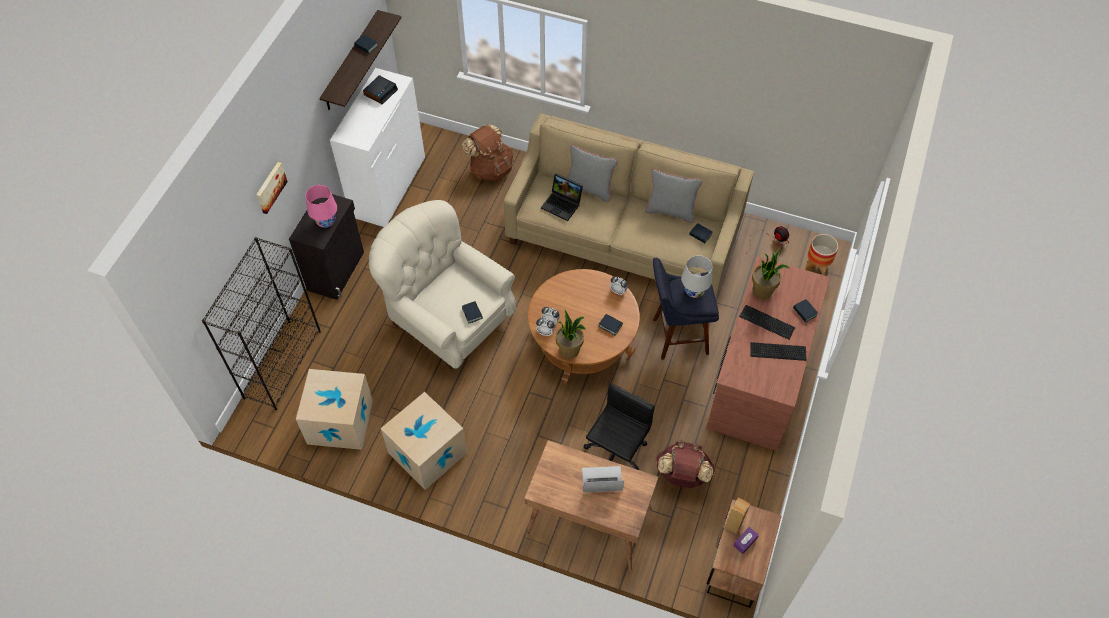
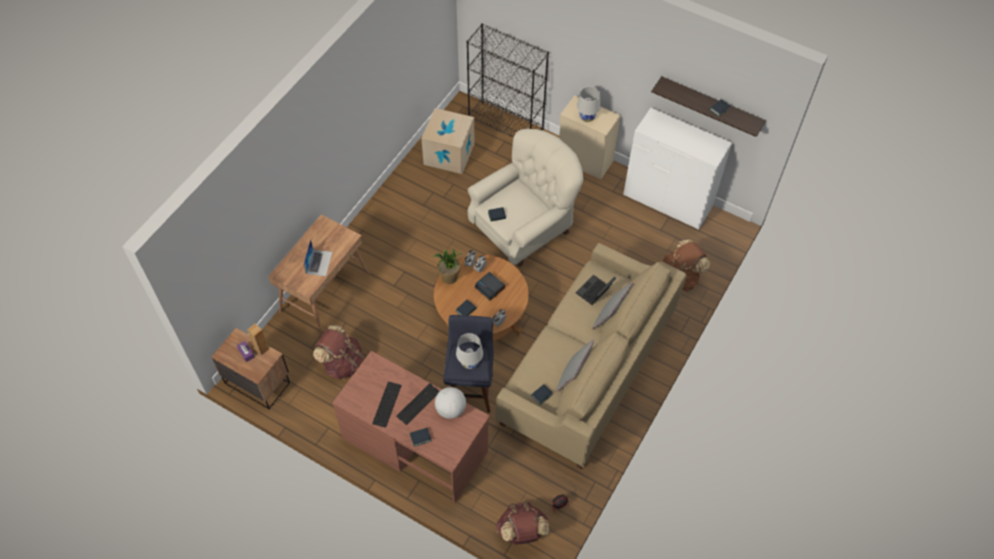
camera: 100 degrees right, 0 degrees up
picture [256,162,288,214] -> none
black cabinet [289,194,364,300] -> beige cabinet [559,95,621,179]
pink table lamp [305,185,337,228] -> white table lamp [577,87,600,122]
alarm clock [363,75,398,105] -> alarm clock moved to [475,272,505,301]
cardboard box [381,392,467,490] -> none
black office chair [584,383,655,470] -> none
potted plant [752,249,789,299] -> globe [435,387,466,419]
planter [805,234,838,276] -> brown backpack [496,501,549,545]

